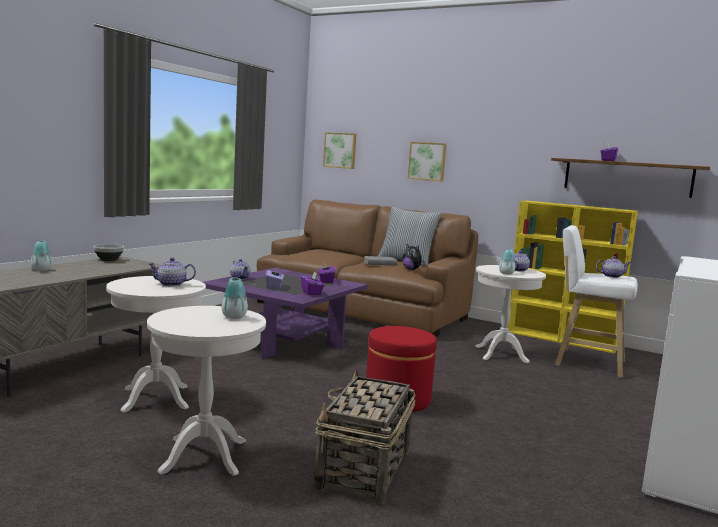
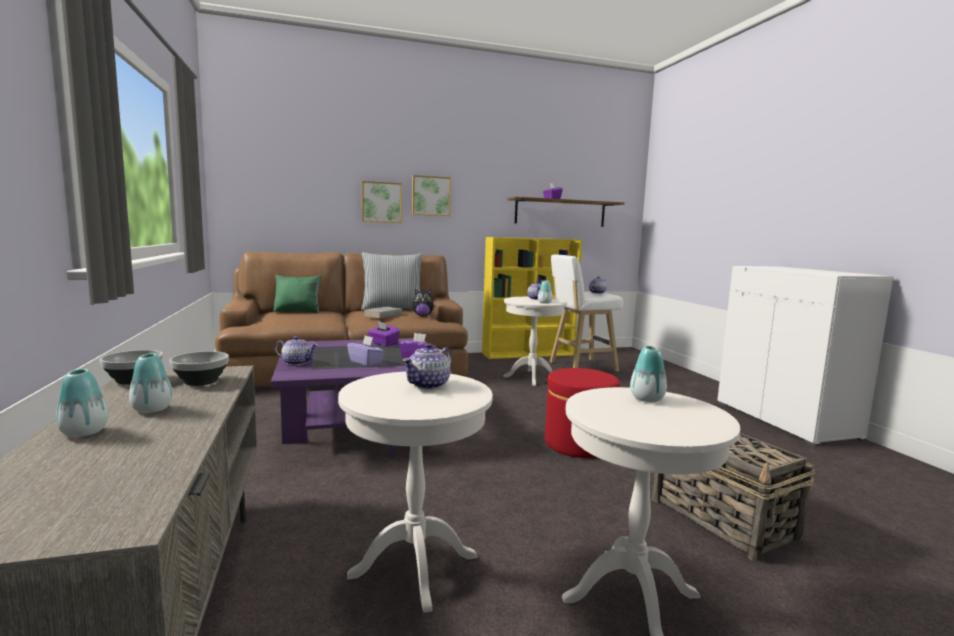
camera: 45 degrees left, 0 degrees up
picture [323,132,357,169] -> picture moved to [412,175,451,216]
none -> vase [129,353,173,413]
none -> bowl [169,351,229,386]
none -> green pillow [273,275,322,313]

